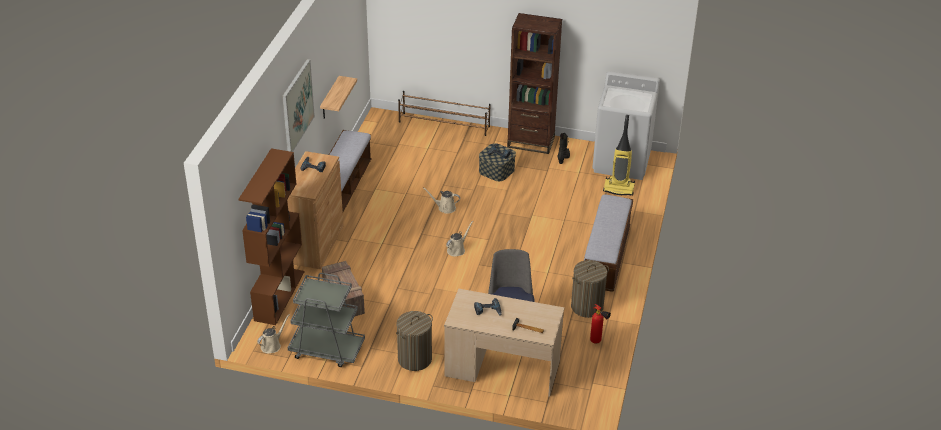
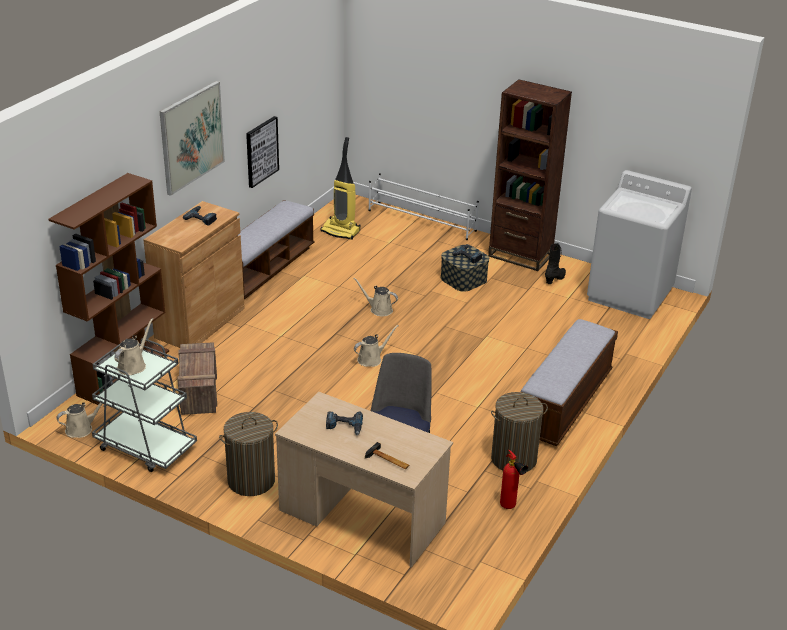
camera: 15 degrees right, 5 degrees down
shelf [320,76,357,119] -> picture [246,116,279,188]
brown shoe rack [398,91,490,136] -> white shoe rack [368,173,479,240]
vacuum cleaner [603,115,635,196] -> vacuum cleaner moved to [320,137,360,240]
none -> beige watering can [114,318,153,375]

